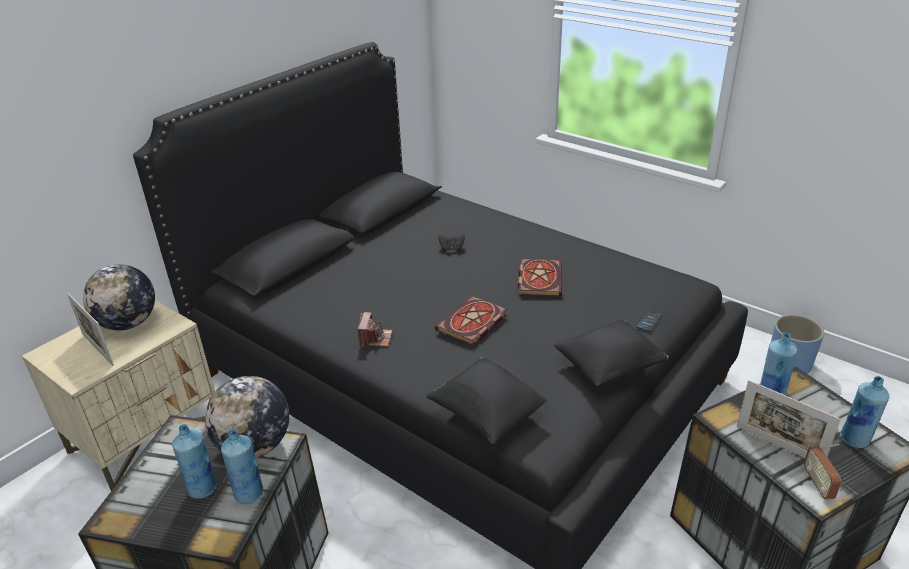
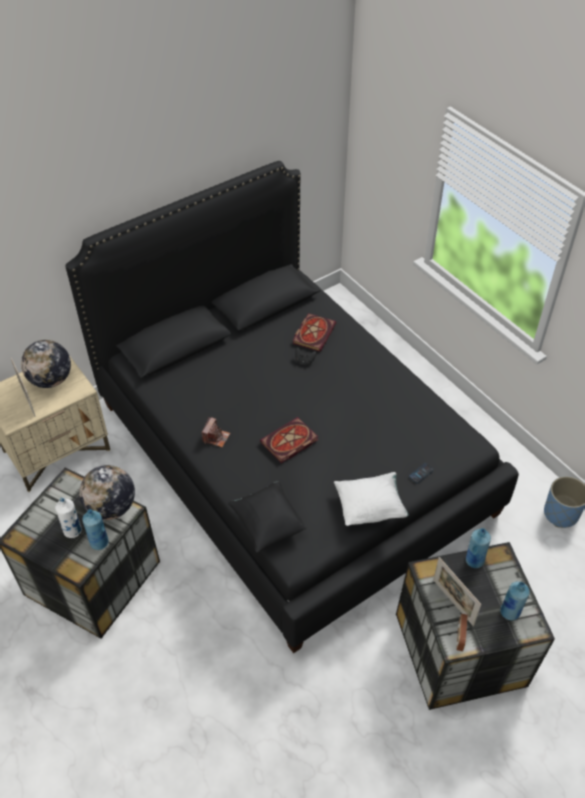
camera: 15 degrees right, 15 degrees up
blue bottle [172,424,217,499] -> white bottle [55,497,82,538]
book [518,259,562,297] -> book moved to [292,313,336,352]
black pillow [554,319,669,386] -> white pillow [334,472,409,526]

